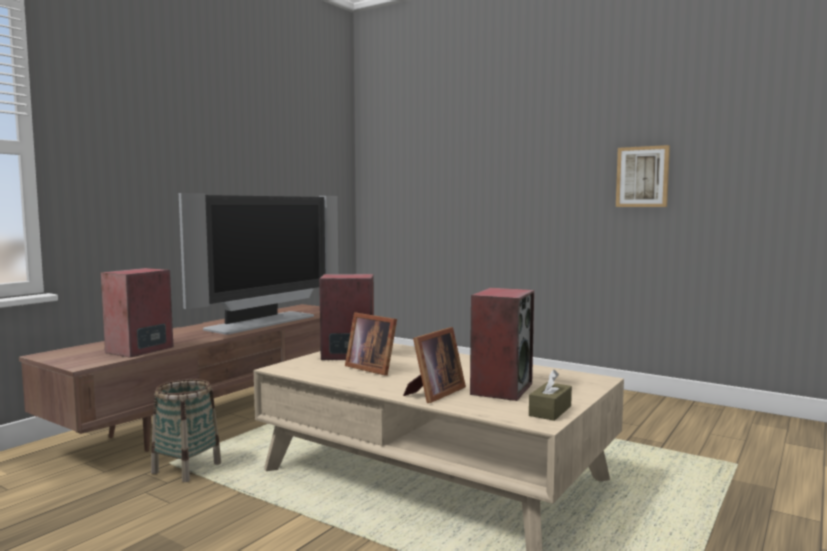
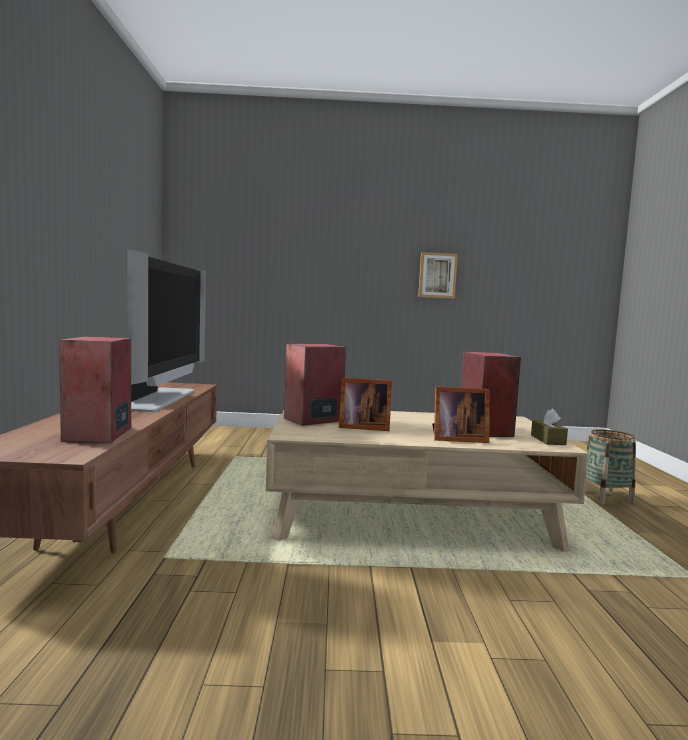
camera: 35 degrees left, 0 degrees up
basket [151,379,221,482] -> basket moved to [586,429,636,504]
picture frame [403,327,466,403] -> picture frame turned 90 degrees clockwise [432,386,490,443]

